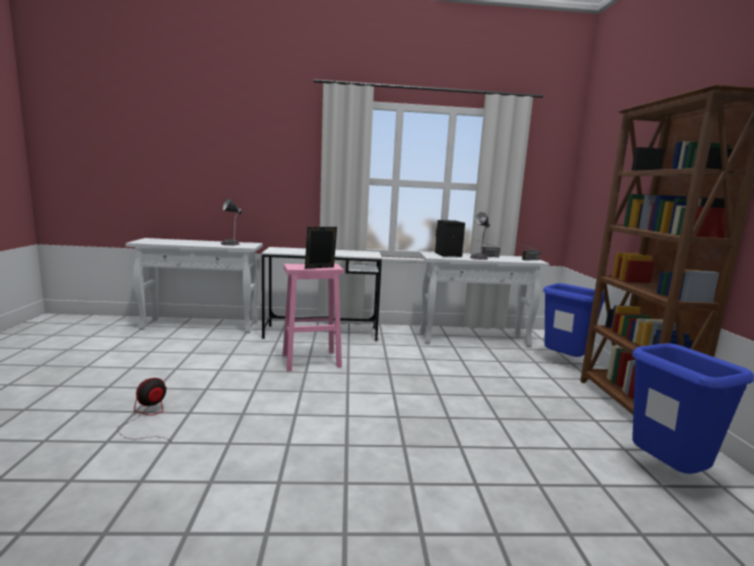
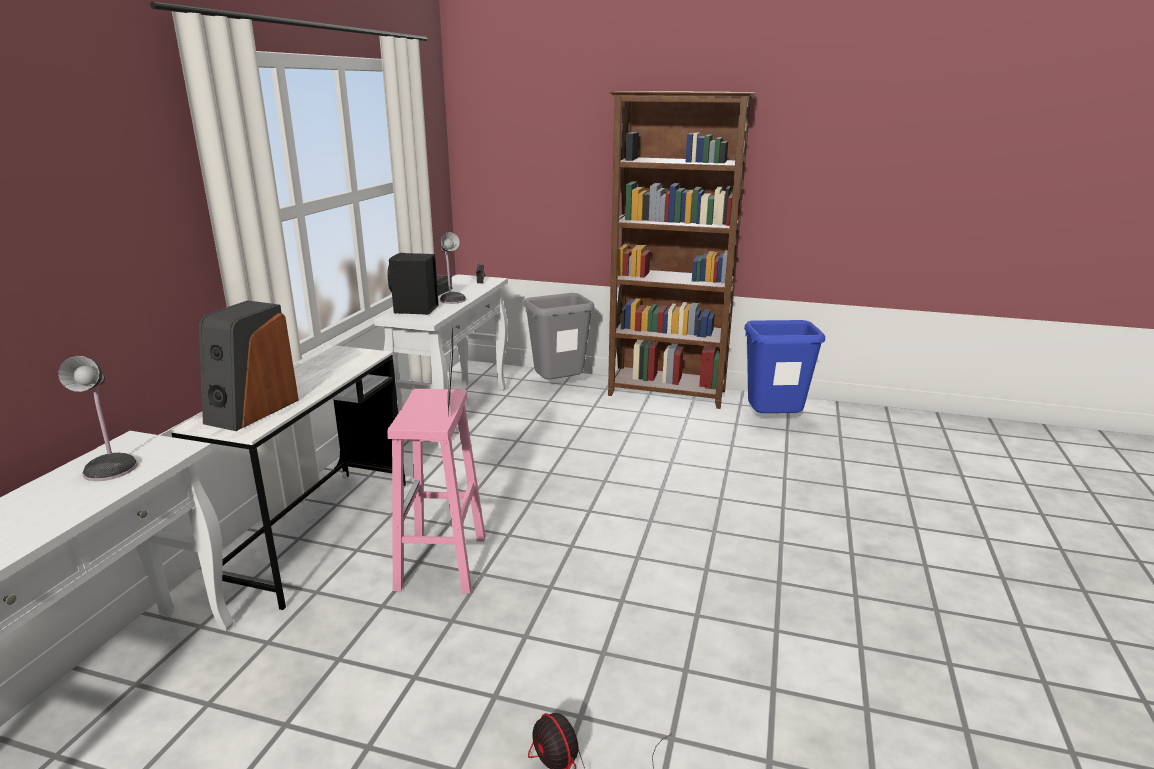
camera: 70 degrees left, 10 degrees up
blue trash can [543,283,605,357] -> grey trash can [523,293,594,379]
none -> speaker [199,300,299,431]

